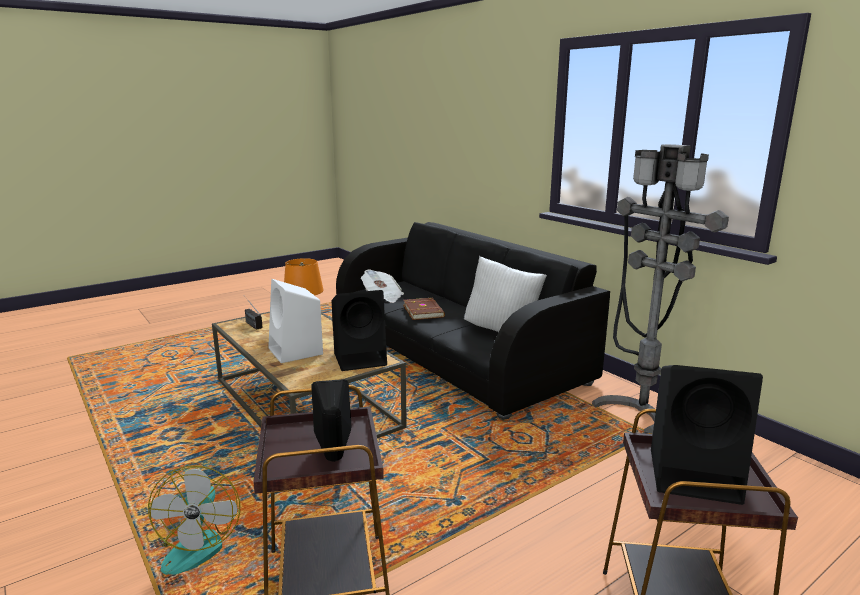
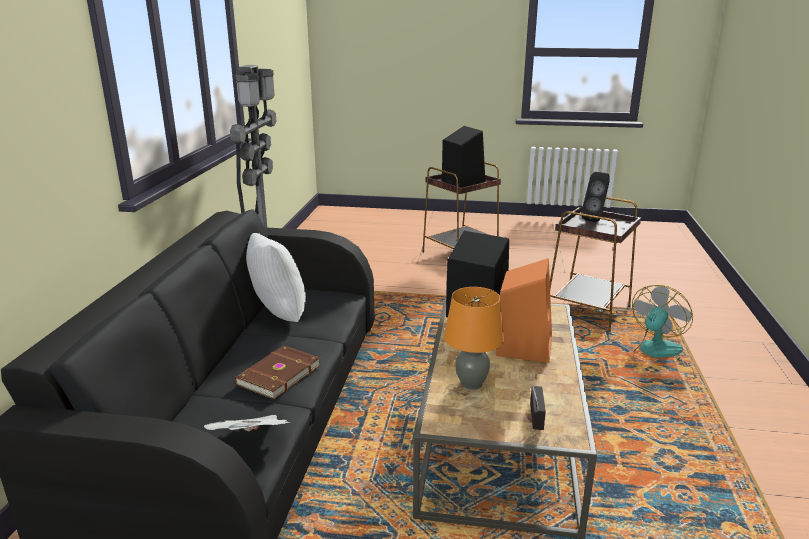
camera: 135 degrees left, 5 degrees up
white speaker [268,279,323,363] -> orange speaker [496,258,552,363]

